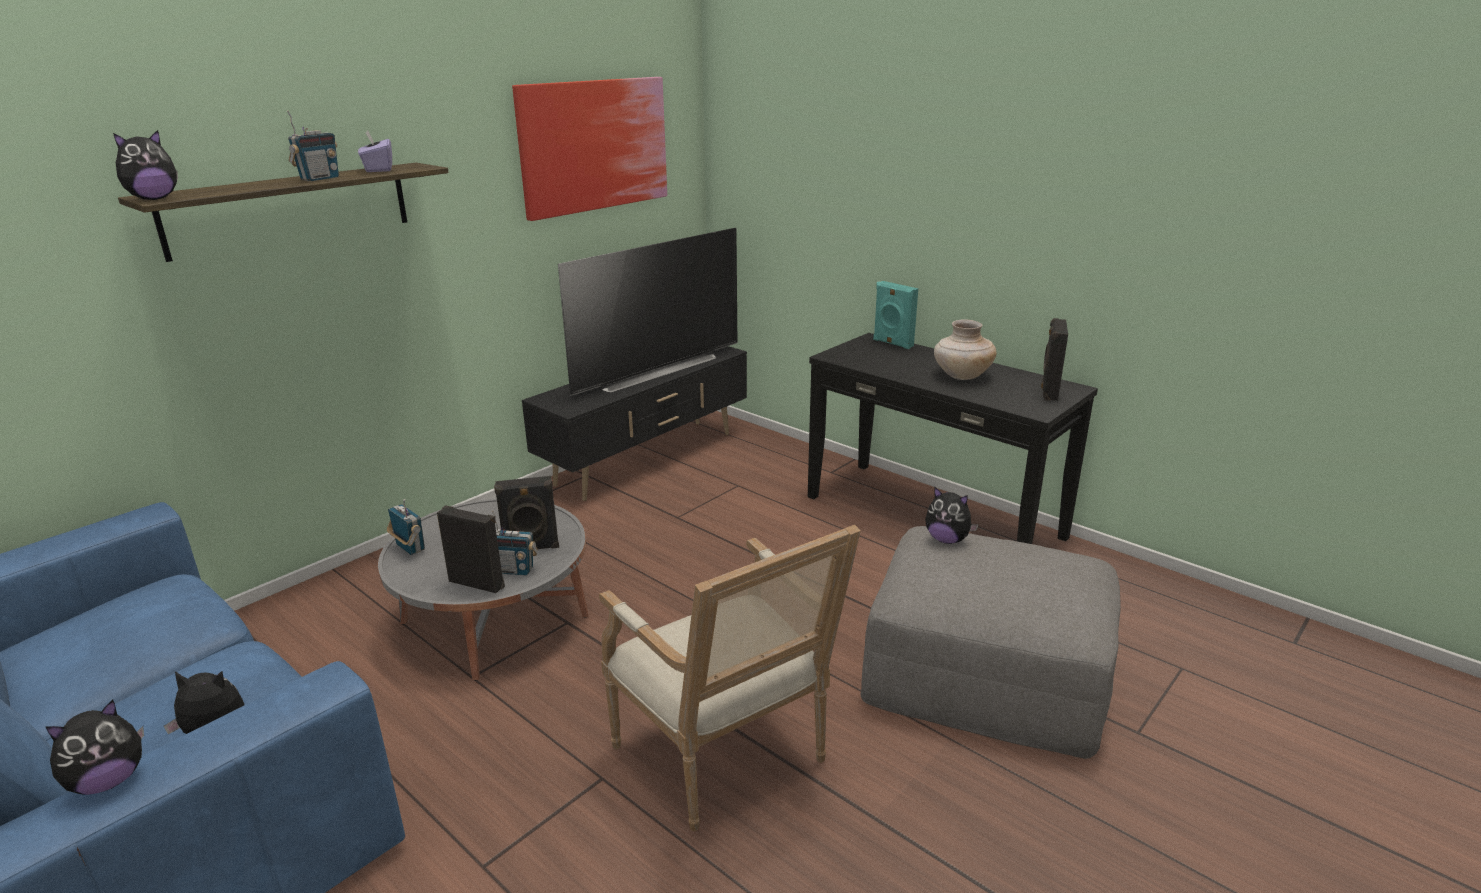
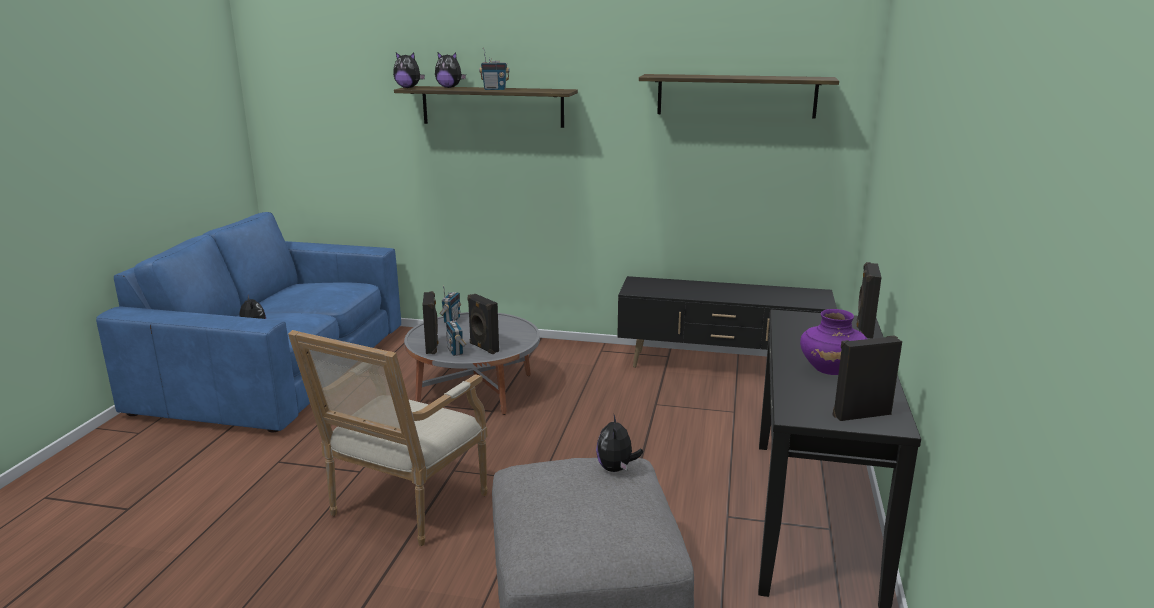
camera: 60 degrees right, 5 degrees down
plush toy [46,700,144,795] -> plush toy moved to [435,52,466,88]
purple tissue box [358,131,392,172] -> none
picture [512,77,667,221] -> shelf [639,74,839,118]
television [558,228,737,396] -> none
turquoise speaker [873,281,918,349] -> black speaker [857,262,882,339]
beige vase [934,320,996,380] -> purple vase [800,309,867,375]

